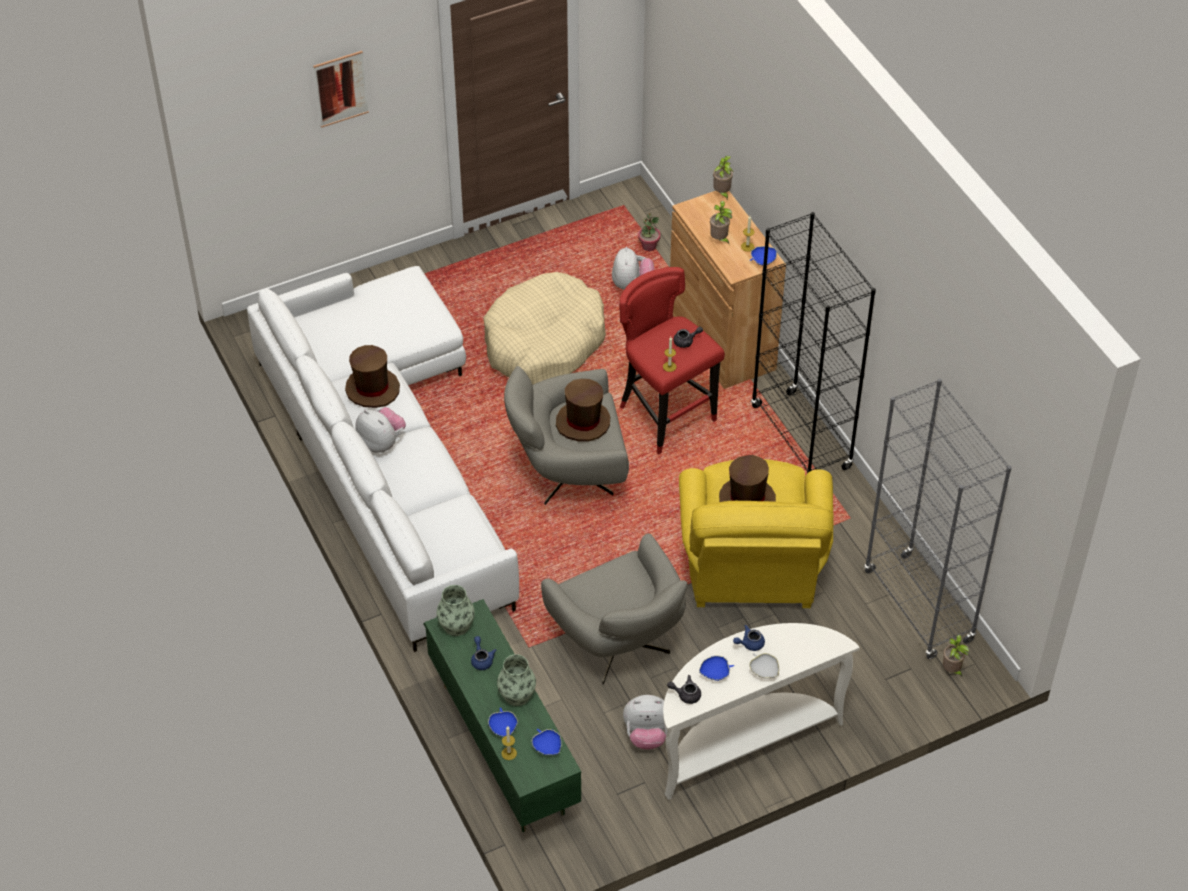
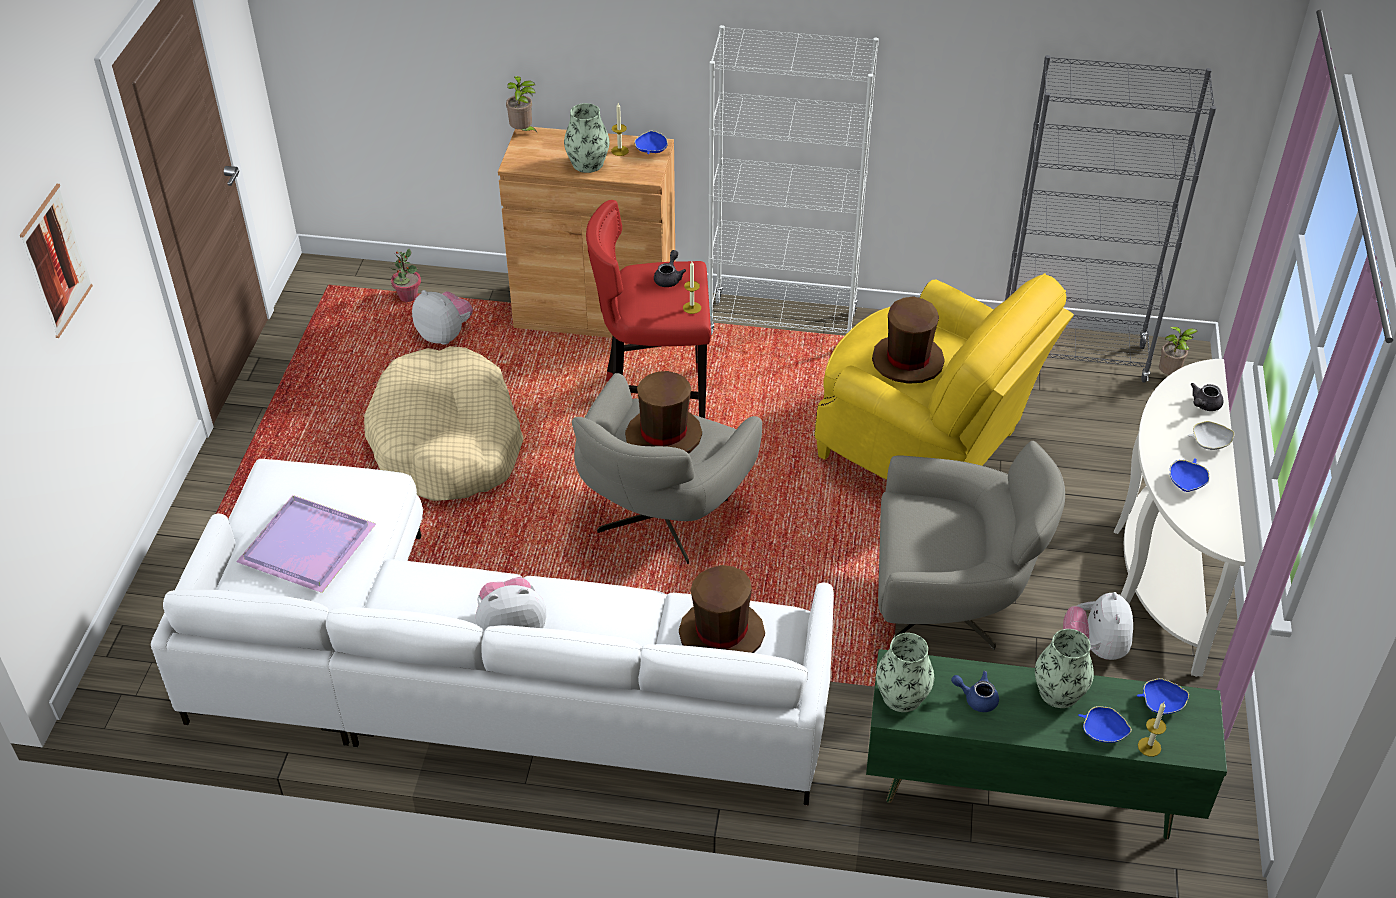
camera: 55 degrees left, 5 degrees down
brown hat [345,345,400,408] -> brown hat moved to [679,565,765,653]
plush toy [623,695,667,750] -> plush toy turned 150 degrees clockwise [1063,592,1133,660]
grey teapot [667,675,701,704] -> grey teapot moved to [1190,383,1224,411]
potted plant [710,201,732,243] -> vase [564,103,609,173]
blue teapot [733,625,765,651] -> none
black bookcase [751,212,876,473] -> white bookcase [708,25,879,335]
none -> purple tray [236,495,376,593]

